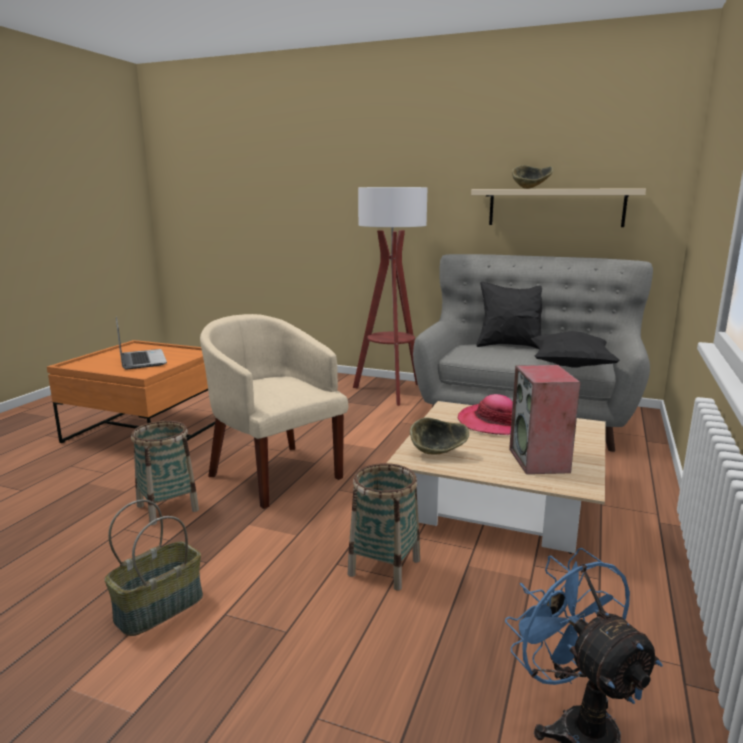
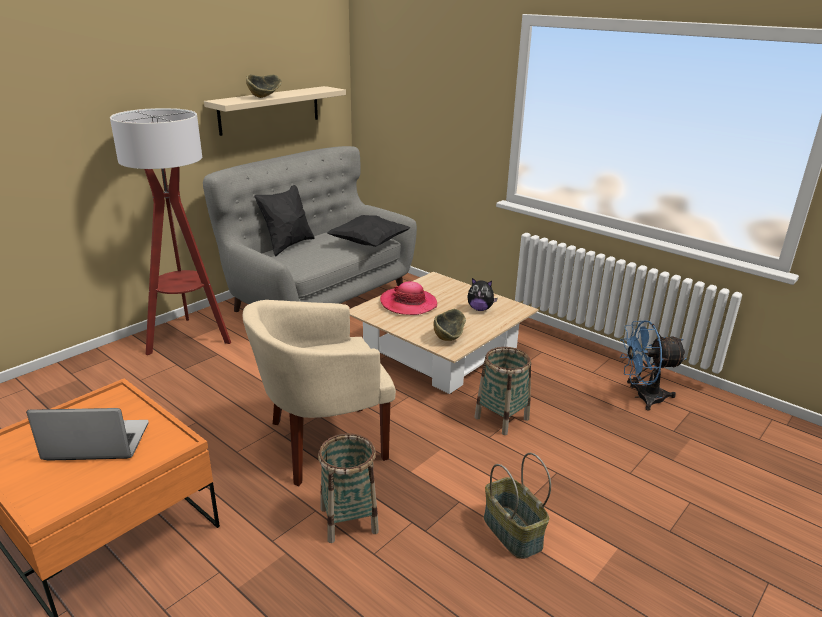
camera: 70 degrees left, 10 degrees up
speaker [509,365,581,474] -> plush toy [468,278,498,311]

